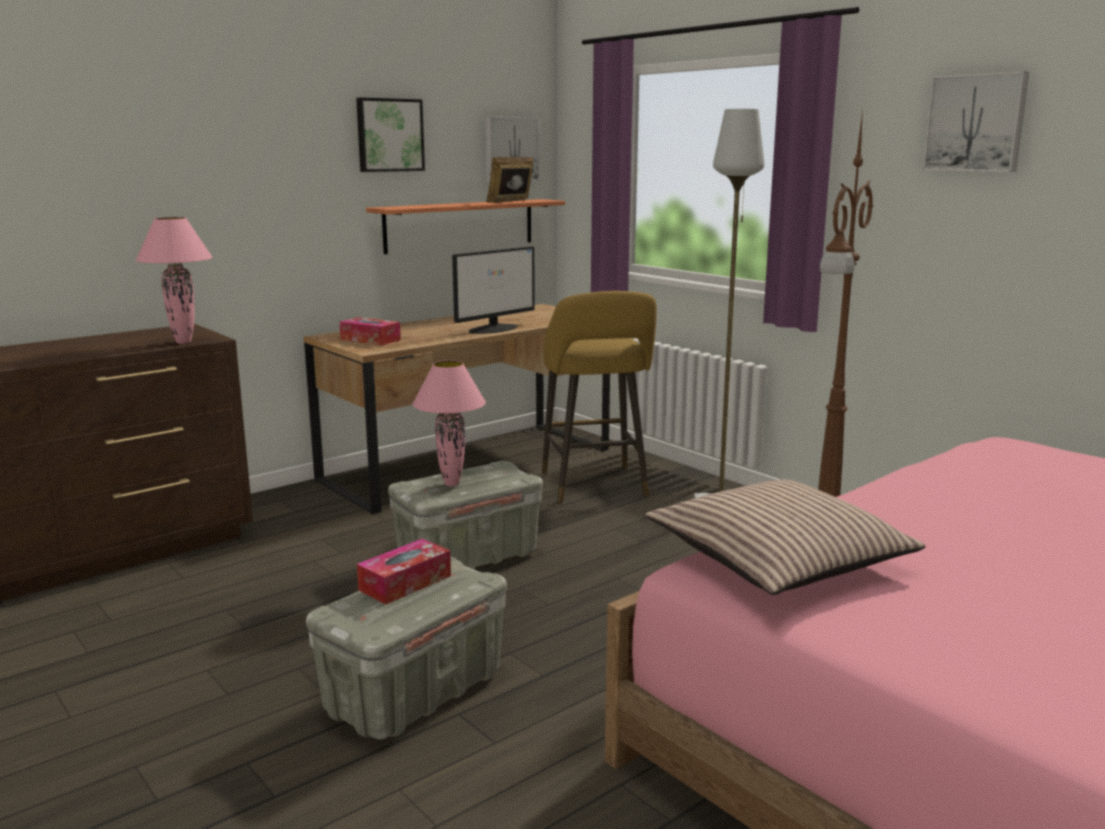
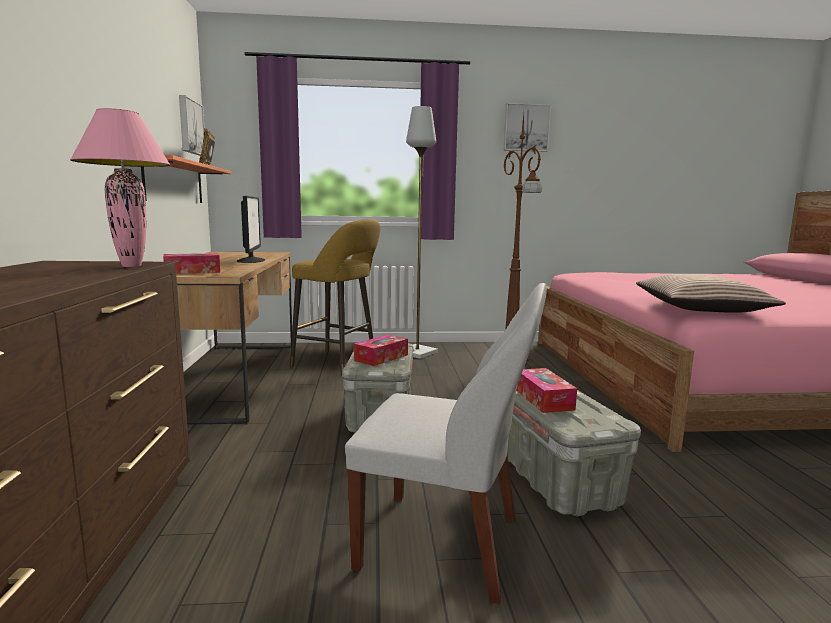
camera: 55 degrees left, 5 degrees down
picture [356,97,425,172] -> none
pink table lamp [413,360,486,486] -> tissue box [354,334,408,366]
none -> white chair [345,283,547,604]

